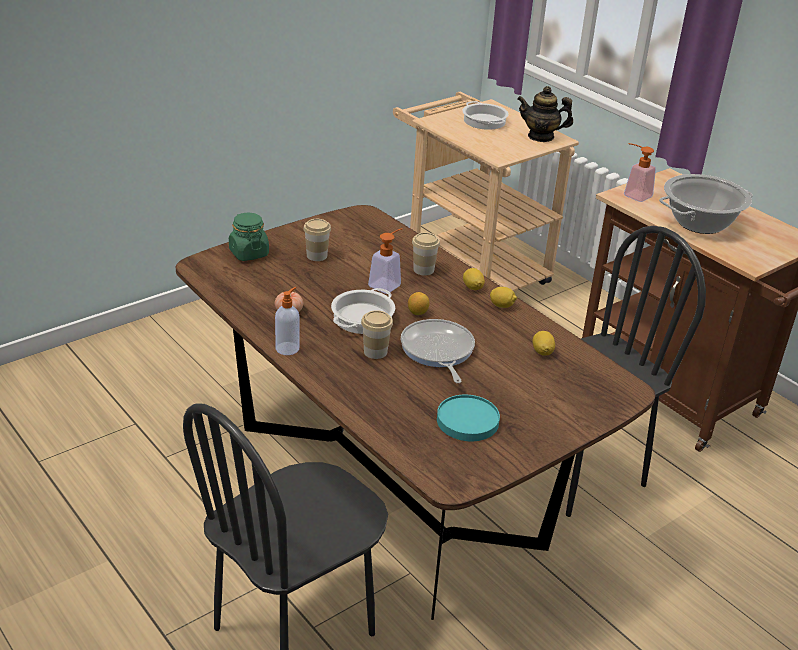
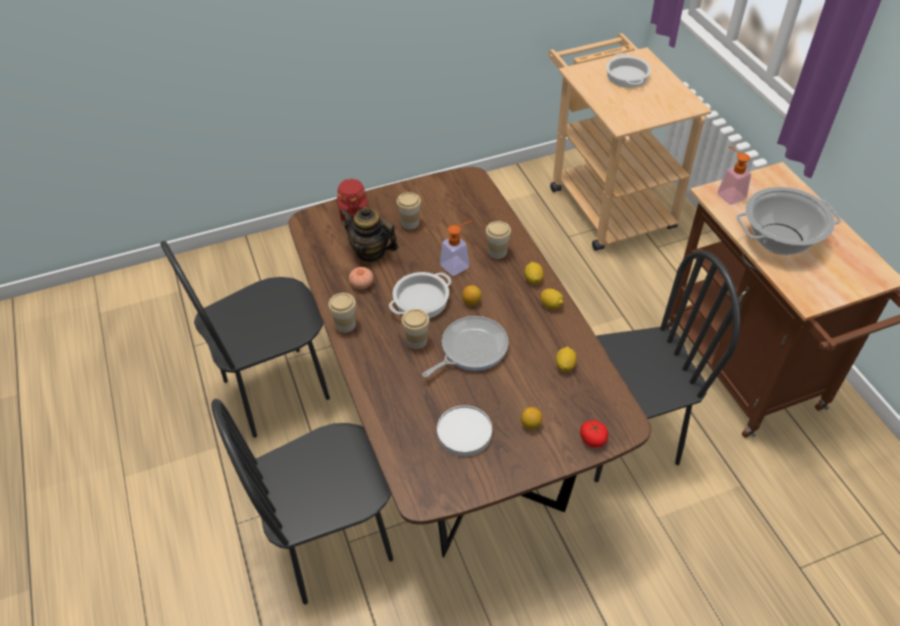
camera: 20 degrees right, 15 degrees up
green jar [229,213,269,261] -> red jar [337,178,369,221]
soap dispenser [275,287,299,355] -> cup [328,293,356,333]
frying pan [401,319,475,383] -> frying pan turned 45 degrees clockwise [422,316,509,377]
turquoise plate [437,395,500,441] -> white plate [437,405,492,457]
teapot [517,86,573,142] -> teapot moved to [340,206,398,263]
none -> black chair [160,241,330,438]
none -> lemon [521,407,543,429]
none -> tomato [580,420,608,448]

